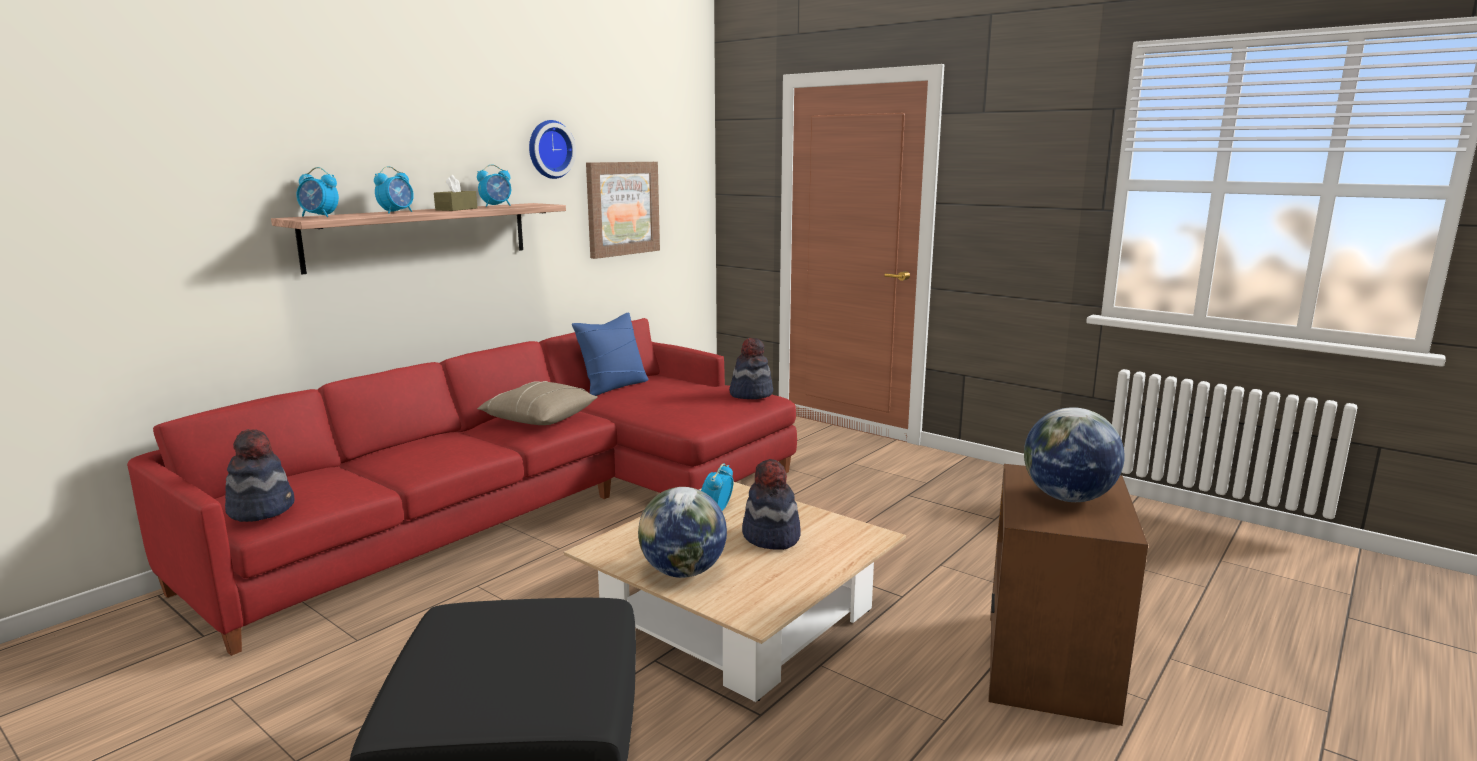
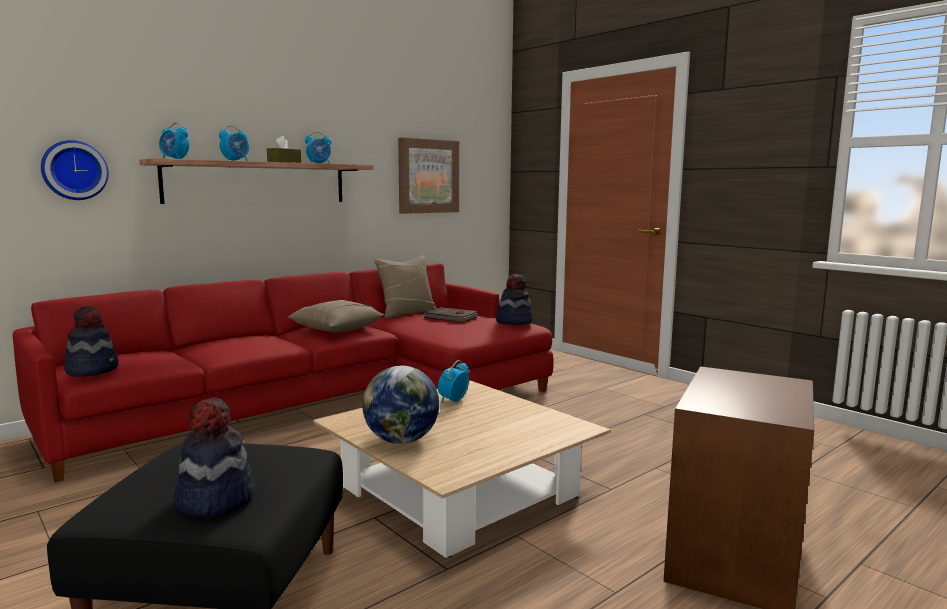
camera: 10 degrees right, 5 degrees down
wall clock [529,120,576,179] -> wall clock moved to [41,140,109,200]
blue pillow [572,312,649,396] -> beige pillow [374,255,436,318]
hat [742,459,801,550] -> hat moved to [174,397,255,518]
globe [1024,407,1125,502] -> none
none -> brown book [424,307,478,323]

